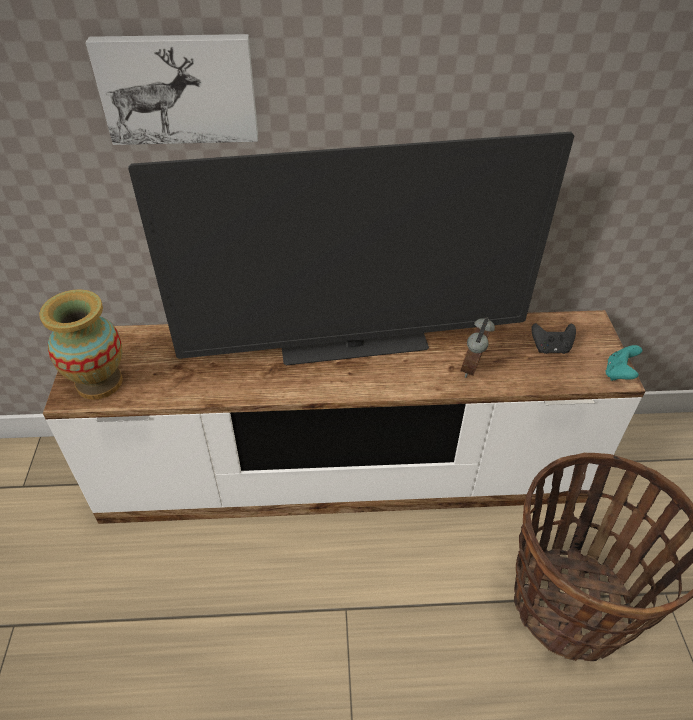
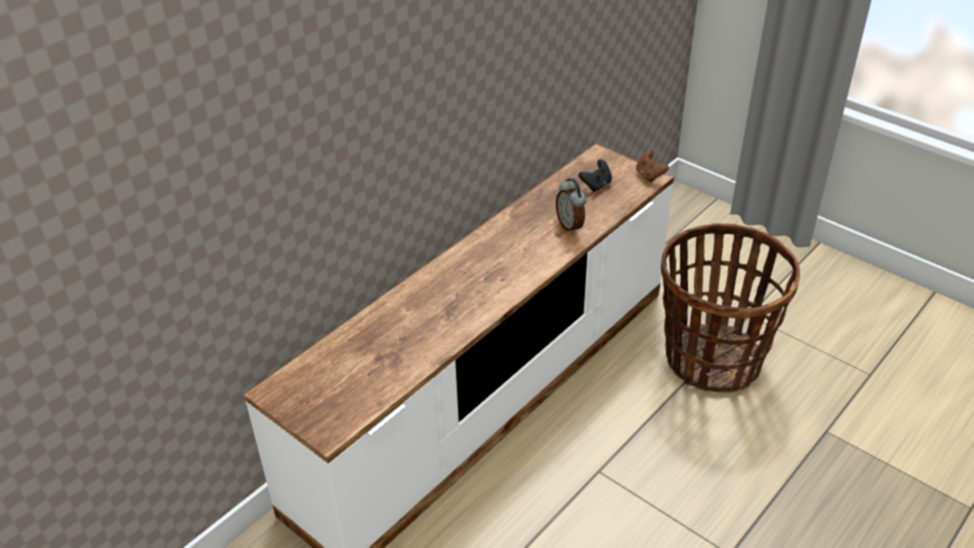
camera: 45 degrees left, 5 degrees down
vase [39,289,123,400] -> none
picture [86,34,258,145] -> none
television [128,132,574,365] -> none
turquoise game controller [605,345,642,381] -> brown game controller [636,150,669,183]

